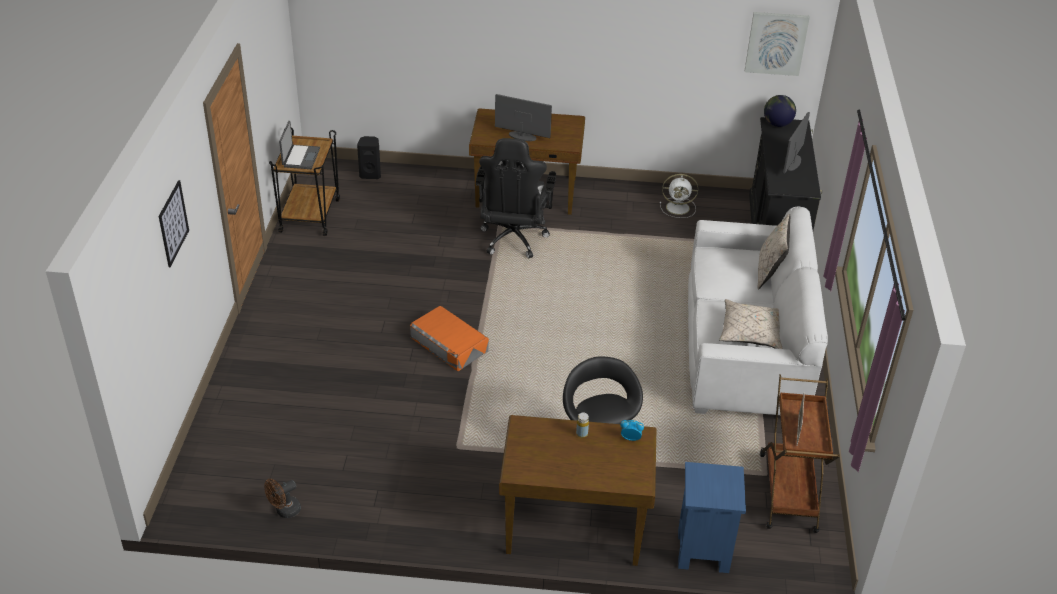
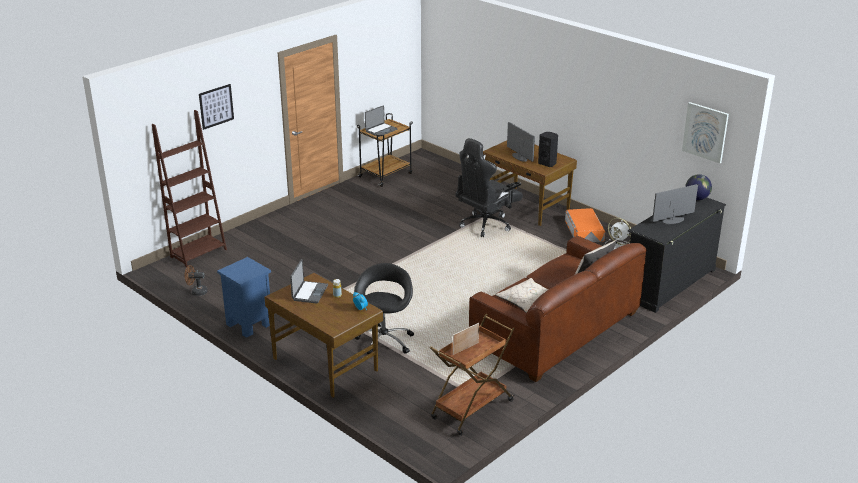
camera: 40 degrees right, 10 degrees down
black speaker [357,136,381,179] -> black speaker moved to [538,132,558,167]
orange storage box [410,306,489,371] -> orange storage box moved to [565,208,605,242]
blue nightstand [678,462,746,573] -> blue nightstand moved to [217,257,271,338]
white sofa [688,207,828,415] -> brown sofa [469,236,647,382]
none -> brown bookcase [152,110,227,267]
none -> laptop [290,259,328,304]

